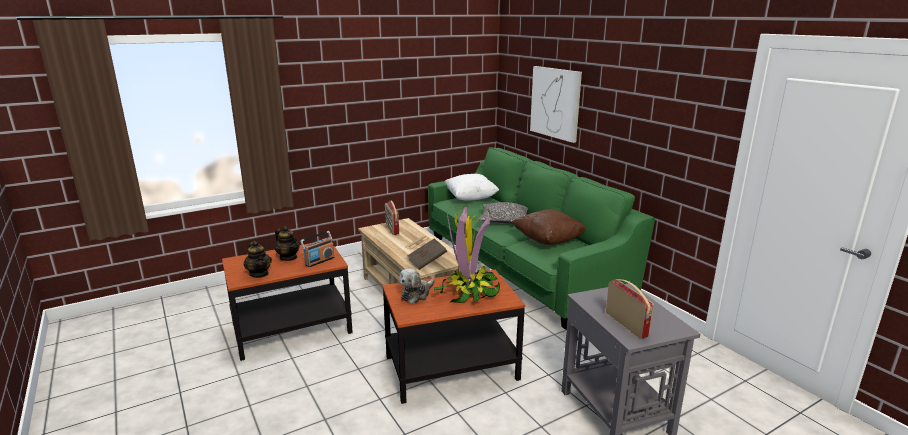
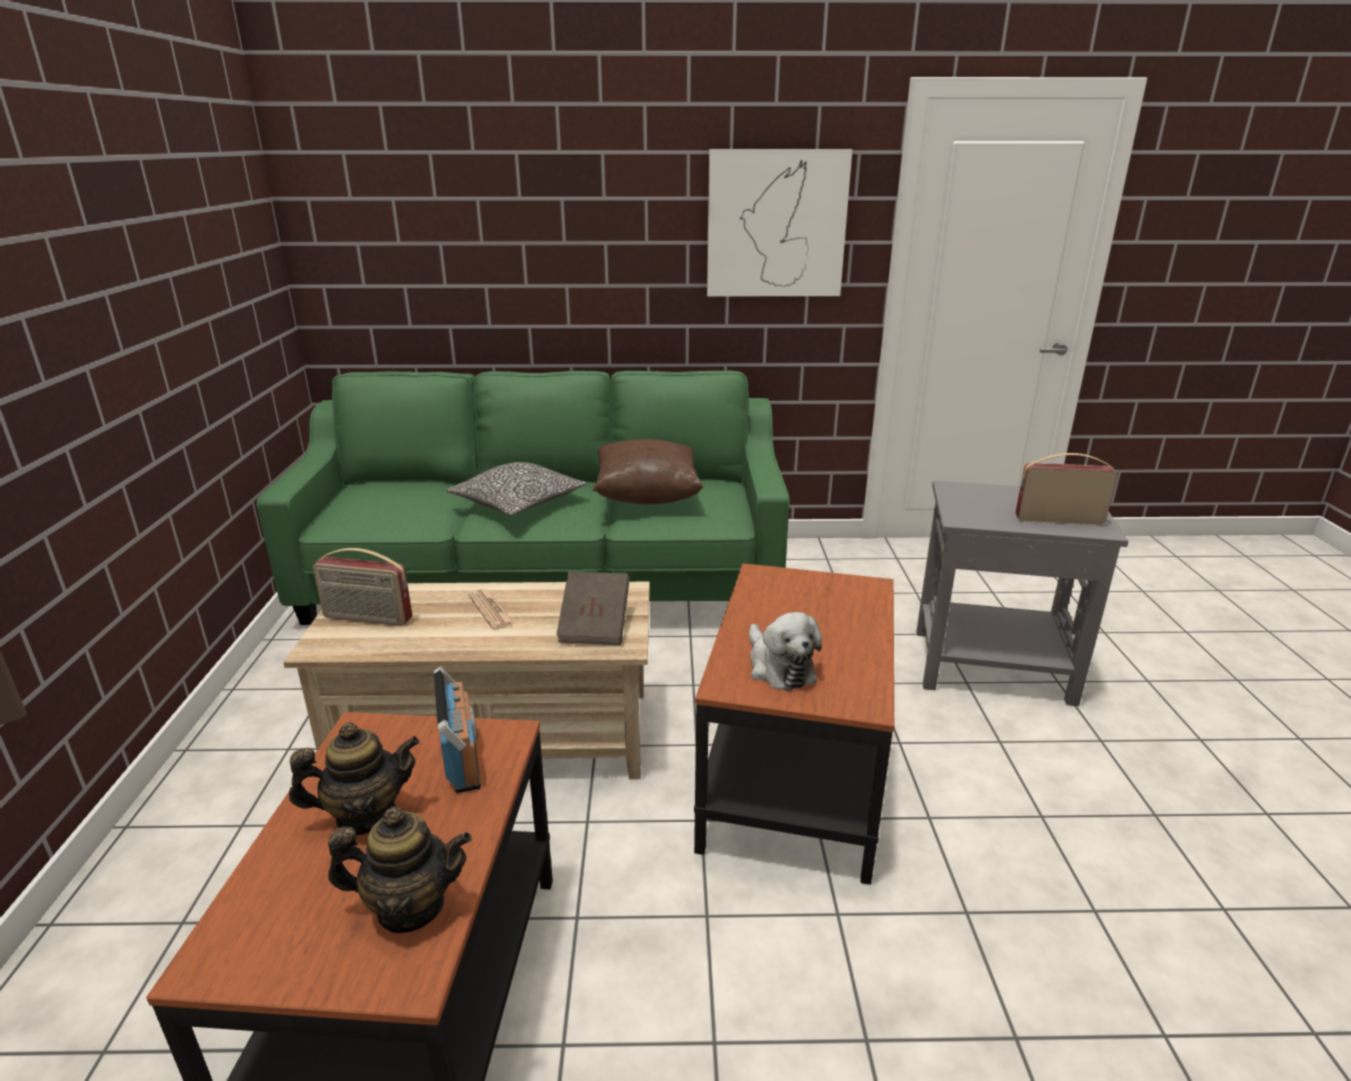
camera: 60 degrees left, 5 degrees up
potted plant [434,204,501,303] -> none
white pillow [444,174,499,200] -> none
picture [530,66,582,143] -> picture moved to [707,149,852,297]

